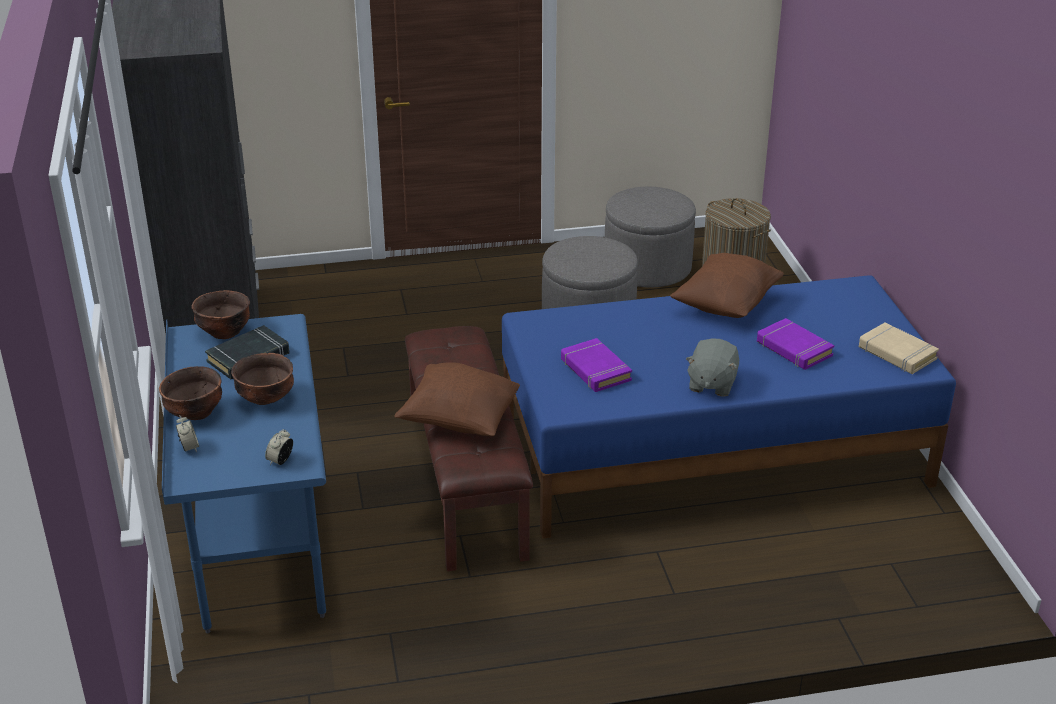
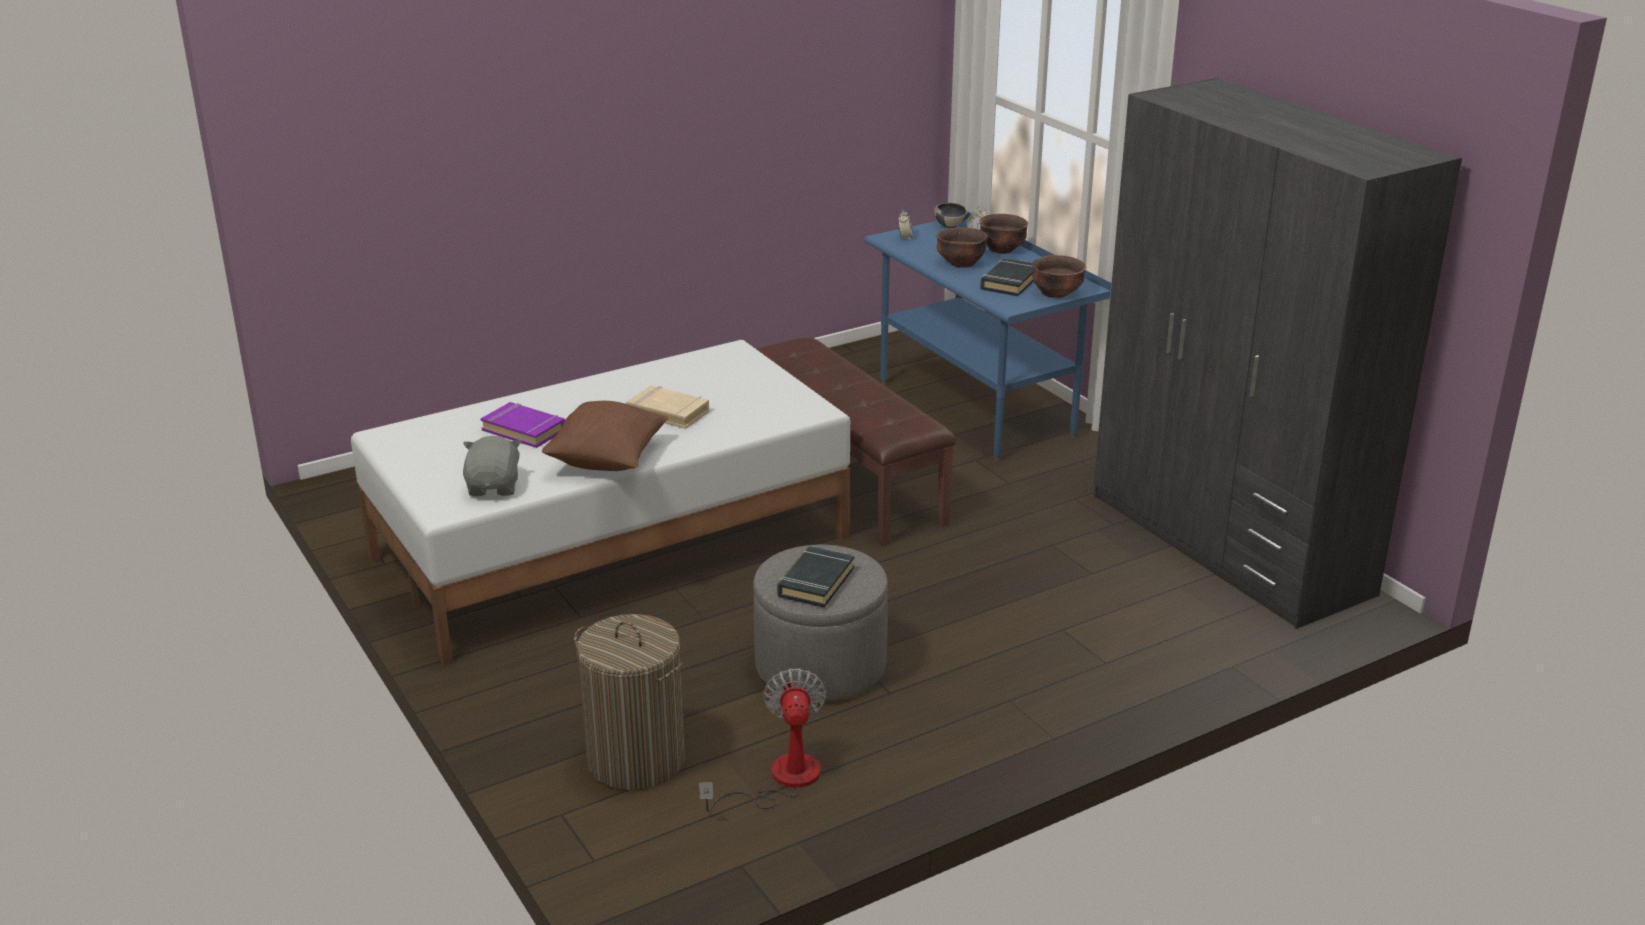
camera: 160 degrees right, 5 degrees down
brown pillow [395,363,520,436] -> none
blue bed [502,275,956,539] -> white bed [351,340,850,666]
purple book [561,338,632,392] -> none
grey ottoman [605,187,696,287] -> fan [699,668,826,812]
grey plush toy [686,339,739,397] -> grey plush toy moved to [463,436,521,496]
beige book [859,322,939,374] -> beige book moved to [626,386,709,429]
none -> black book [777,546,855,607]
none -> bowl [935,203,968,228]

